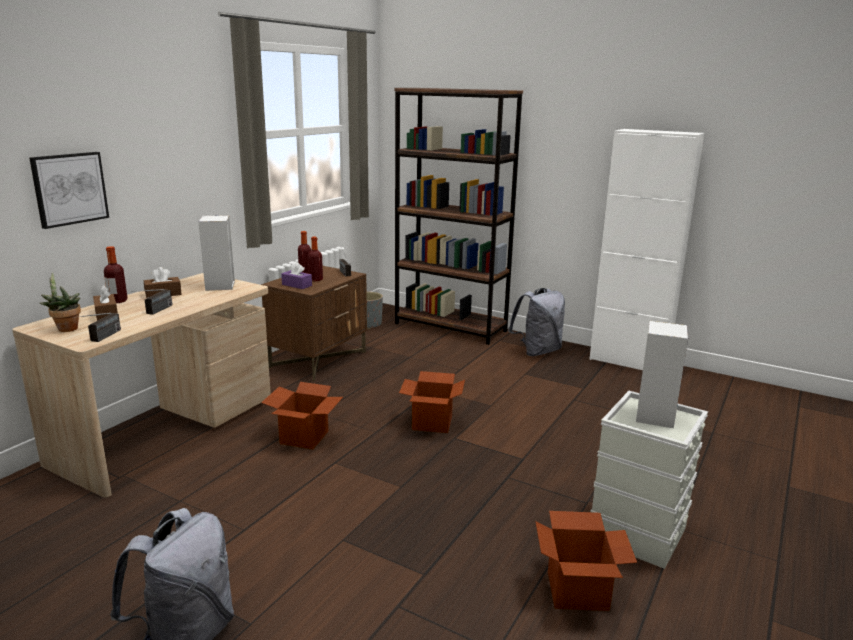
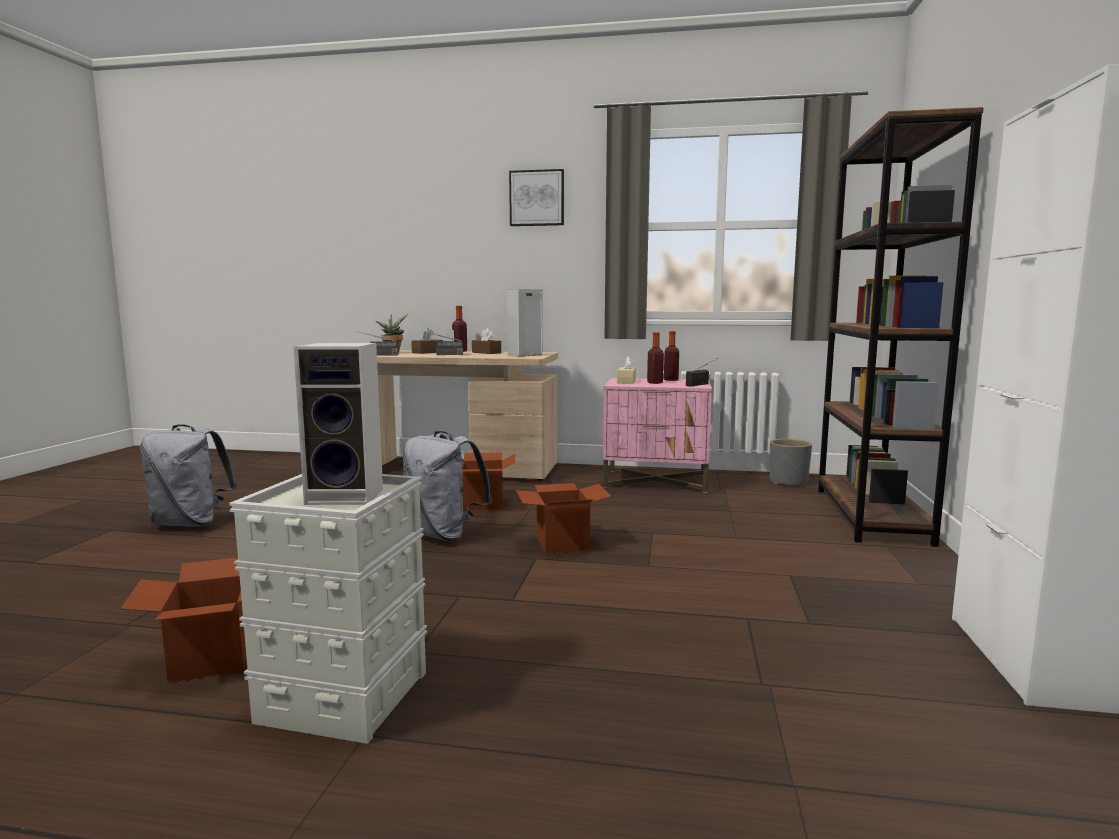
camera: 70 degrees right, 10 degrees down
picture [29,152,109,229] -> picture moved to [509,169,564,226]
brown nightstand [261,266,367,381] -> pink nightstand [603,378,712,493]
purple tissue box [281,262,312,289] -> beige tissue box [617,356,636,384]
grey backpack [508,288,565,356] -> grey backpack moved to [402,431,493,541]

